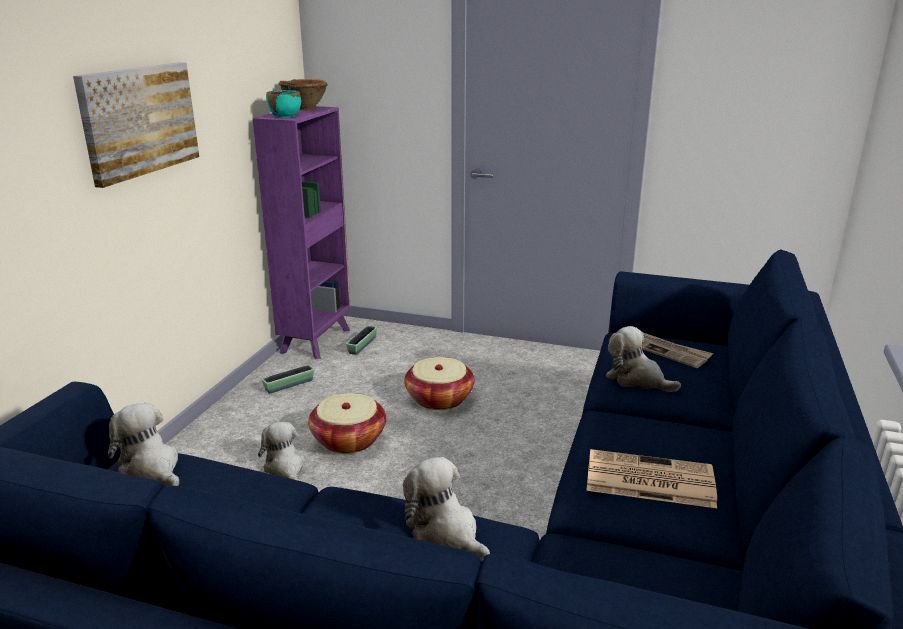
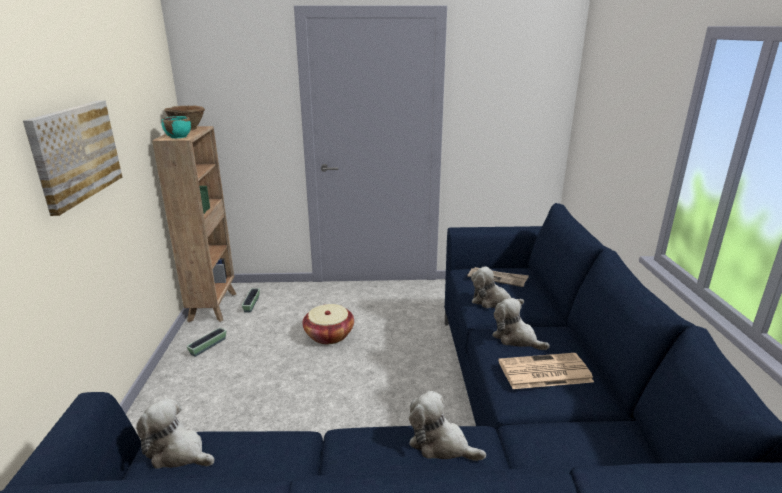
camera: 20 degrees left, 0 degrees up
purple bookcase [253,106,350,359] -> brown bookcase [152,126,236,322]
plush toy [258,422,306,481] -> plush toy moved to [492,298,550,350]
basket [308,393,386,454] -> none

